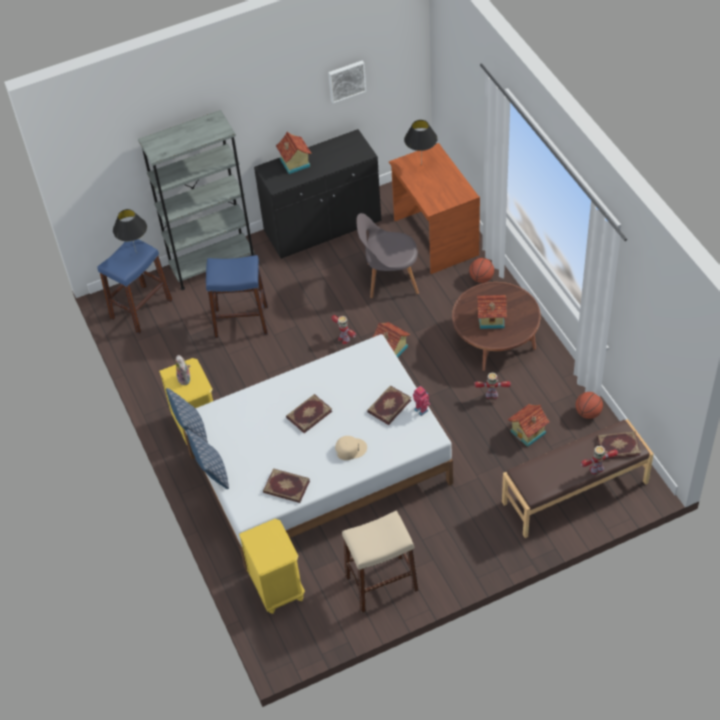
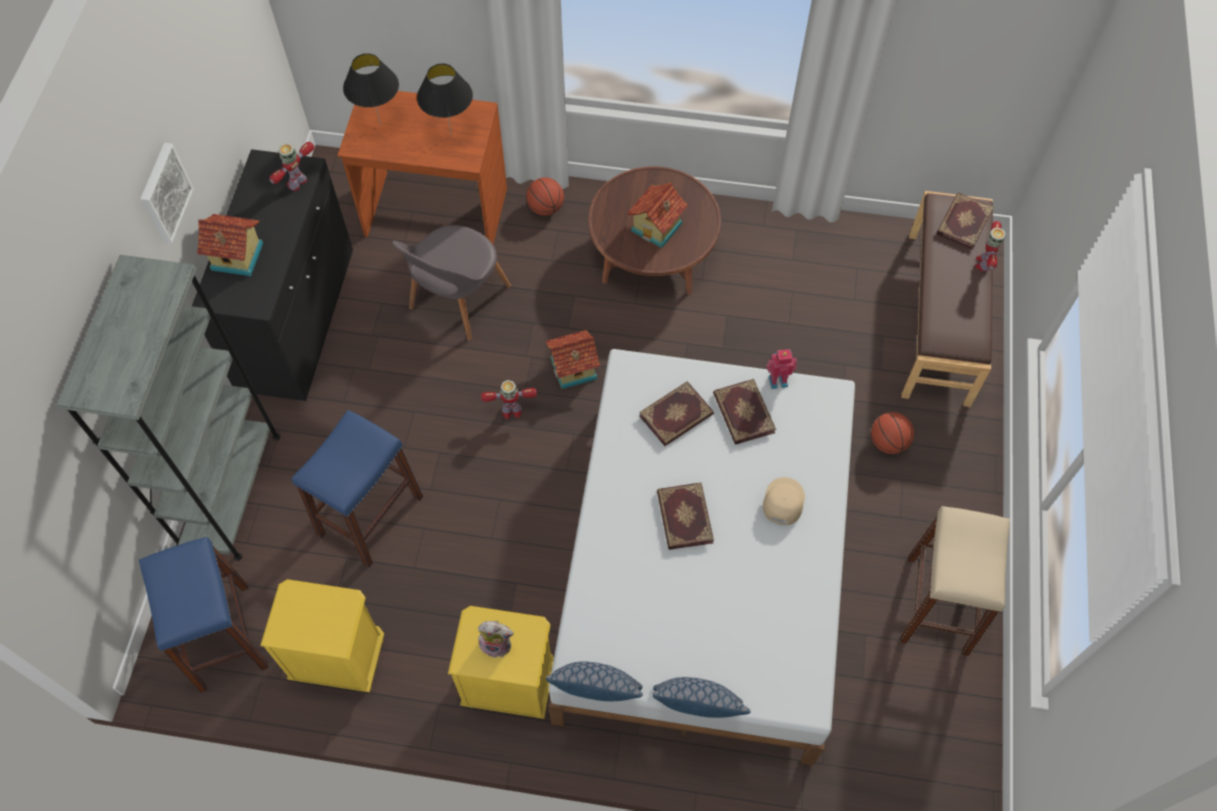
camera: 60 degrees left, 10 degrees up
black table lamp [113,209,147,251] -> black table lamp moved to [417,64,473,136]
yellow nightstand [239,519,305,614] -> yellow nightstand moved to [260,579,384,692]
book [263,468,310,503] -> book moved to [639,381,714,446]
picture [328,60,366,104] -> picture moved to [140,143,194,244]
toy robot [475,372,511,399] -> toy robot moved to [269,142,314,191]
toy house [508,404,550,447] -> none
basketball [576,392,603,419] -> basketball moved to [871,412,914,454]

